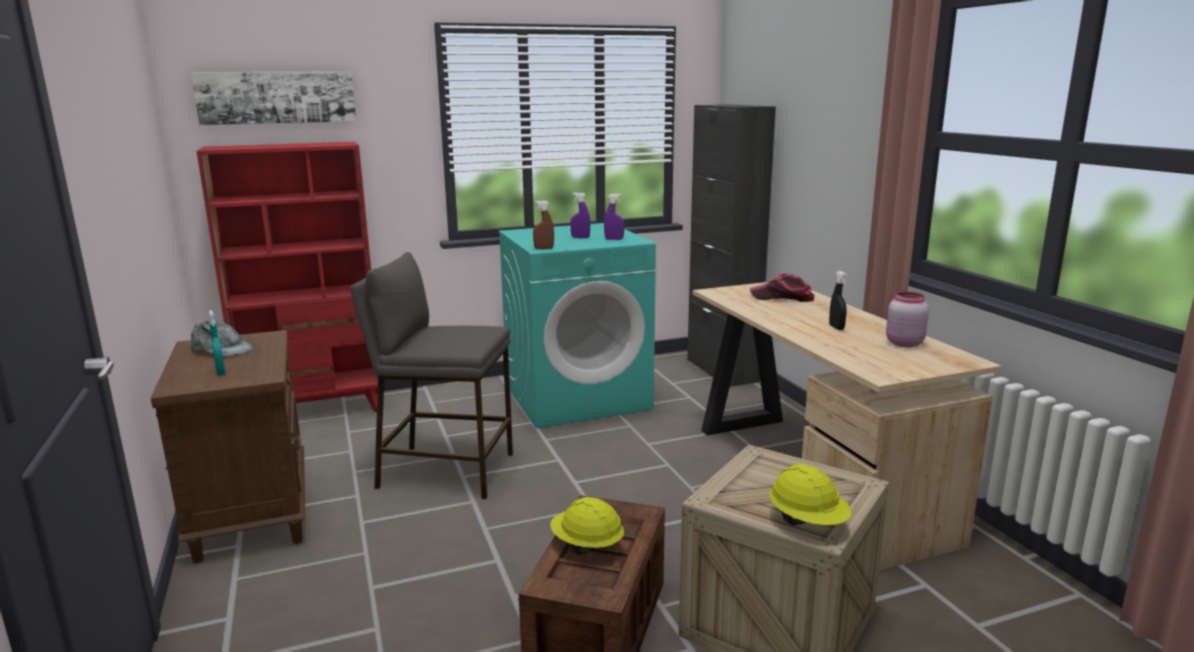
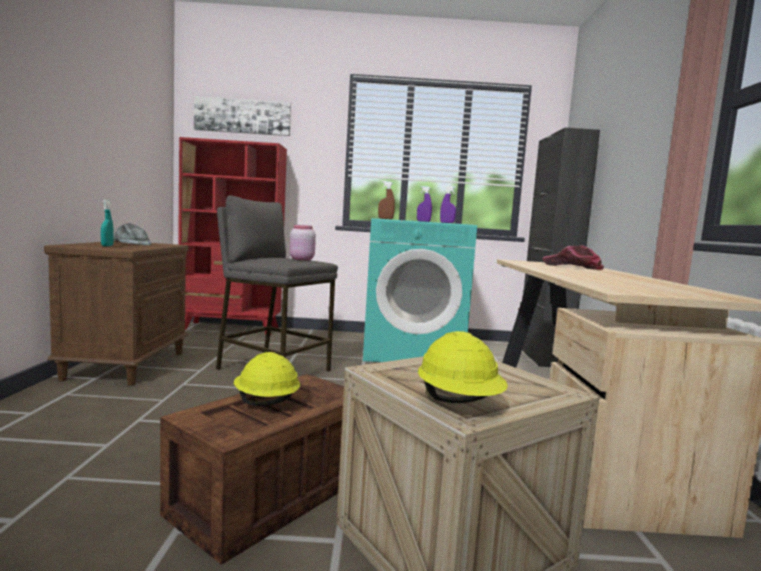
camera: 20 degrees right, 10 degrees down
black spray bottle [829,271,847,330] -> none
pink jar [886,292,929,347] -> pink jar moved to [289,225,316,260]

